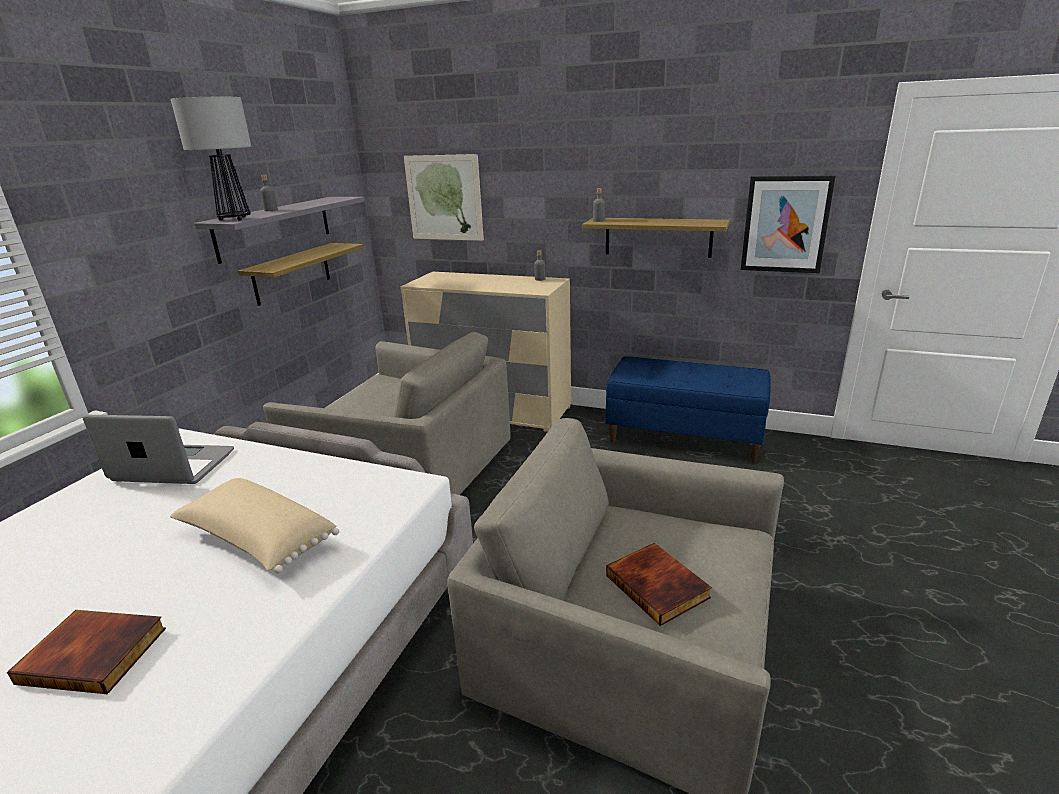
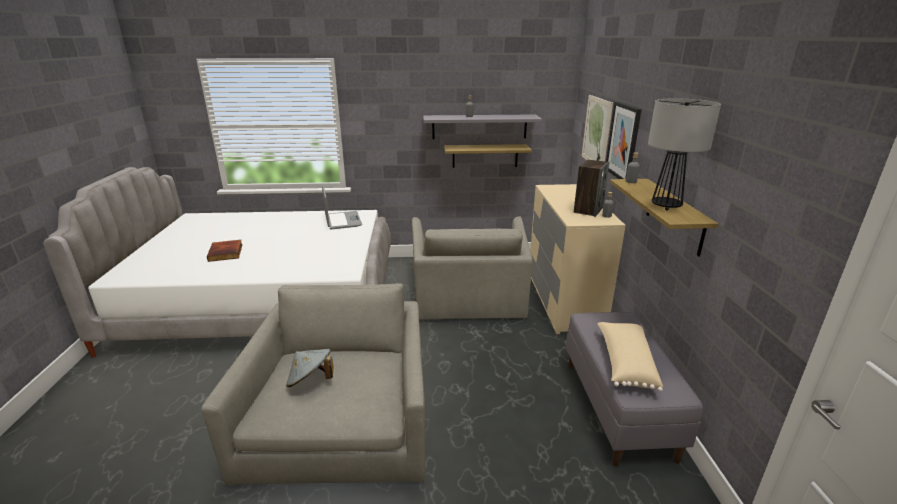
camera: 65 degrees right, 0 degrees up
beige pillow [170,478,339,573] -> beige pillow moved to [597,322,663,392]
table lamp [171,97,251,221] -> table lamp moved to [648,98,721,210]
blue bench [606,356,771,463] -> grey bench [566,312,703,467]
book [606,543,712,626] -> grey hat [286,349,333,387]
picture [741,176,836,273] -> picture moved to [606,101,641,179]
none -> speaker [574,160,609,217]

